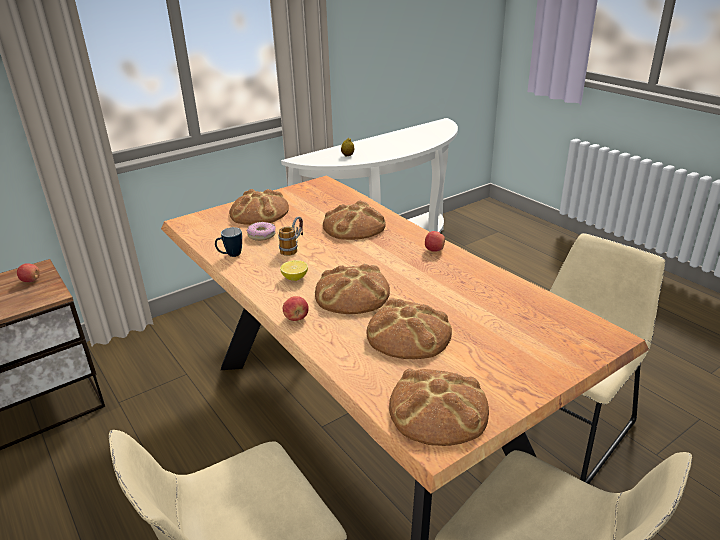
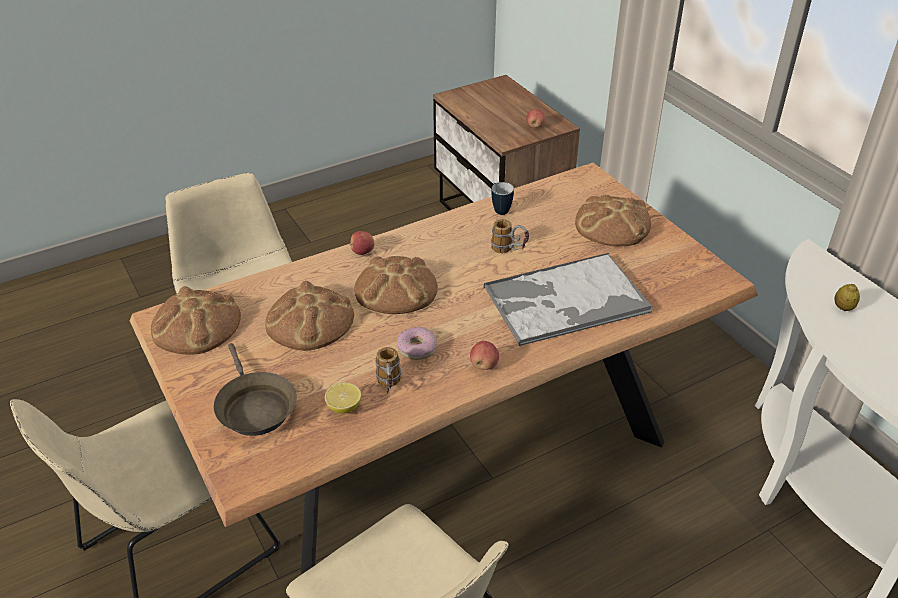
camera: 95 degrees right, 10 degrees up
donut [247,222,276,241] -> donut moved to [397,327,437,360]
lemon [280,260,308,281] -> lemon moved to [325,383,361,414]
bread [323,201,386,240] -> tray [483,253,653,346]
none -> brown frying pan [214,343,297,436]
none -> mug [375,347,401,393]

